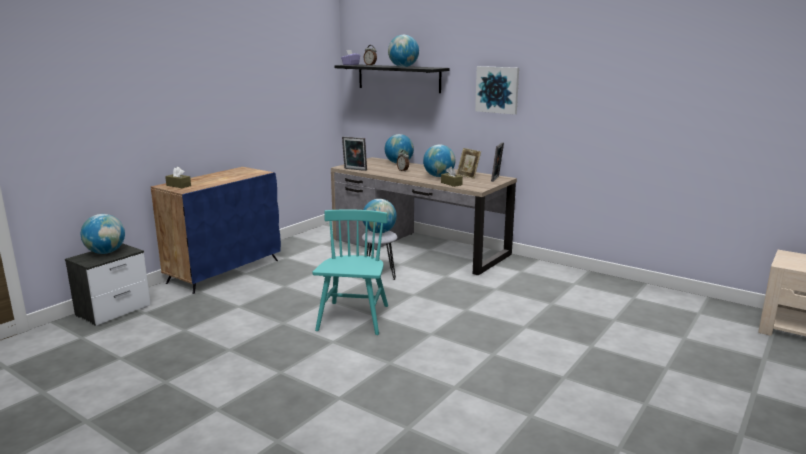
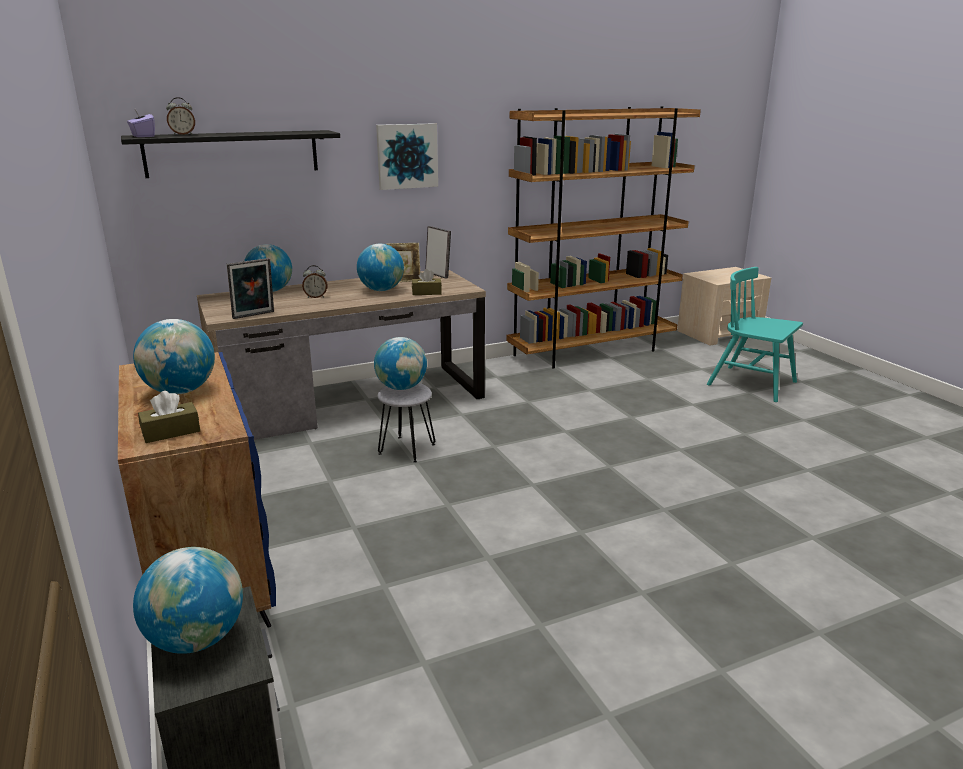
camera: 60 degrees left, 5 degrees up
turquoise chair [313,209,388,335] -> turquoise chair moved to [707,267,803,402]
globe [388,35,419,67] -> globe moved to [133,319,215,394]
none -> brown bookcase [506,106,701,369]

